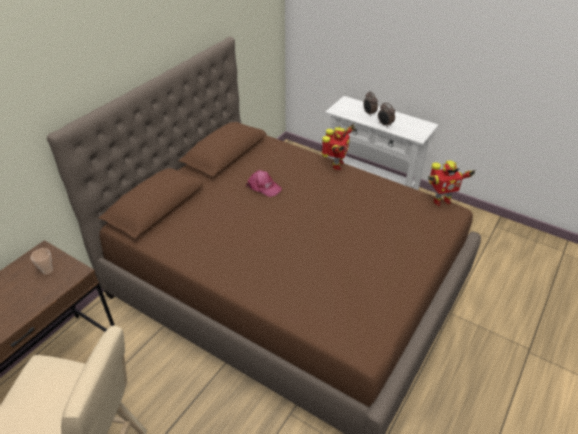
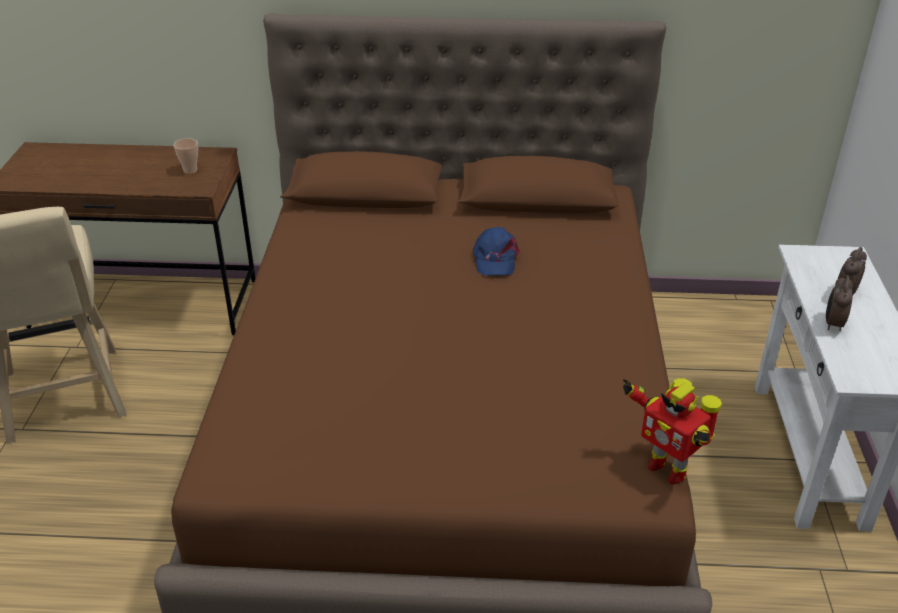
camera: 60 degrees right, 5 degrees down
pink cap [246,170,282,197] -> blue cap [473,227,520,275]
toy robot [322,124,355,170] -> none

